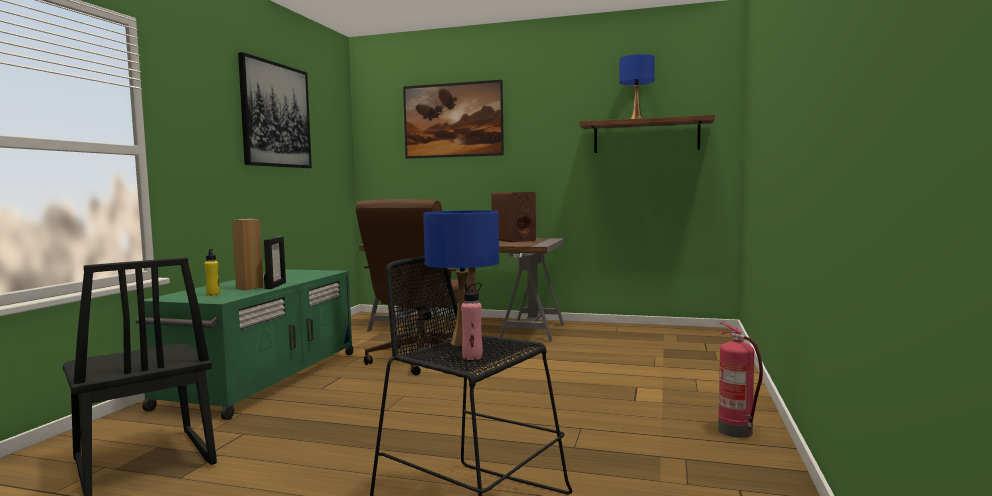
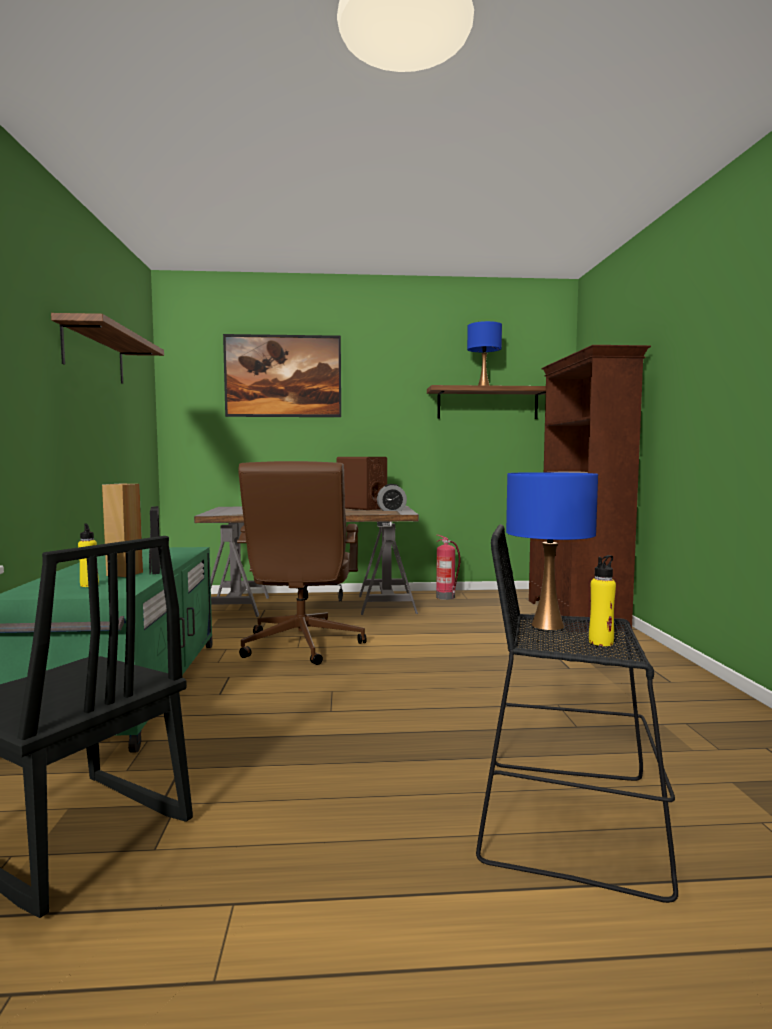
camera: 20 degrees left, 0 degrees up
picture [238,52,312,168] -> shelf [51,313,164,384]
pink bottle [461,282,483,360] -> yellow bottle [589,555,616,646]
fire extinguisher [718,323,763,438] -> fire extinguisher moved to [436,535,460,600]
none -> alarm clock [377,484,407,511]
none -> brown bookcase [529,345,651,632]

